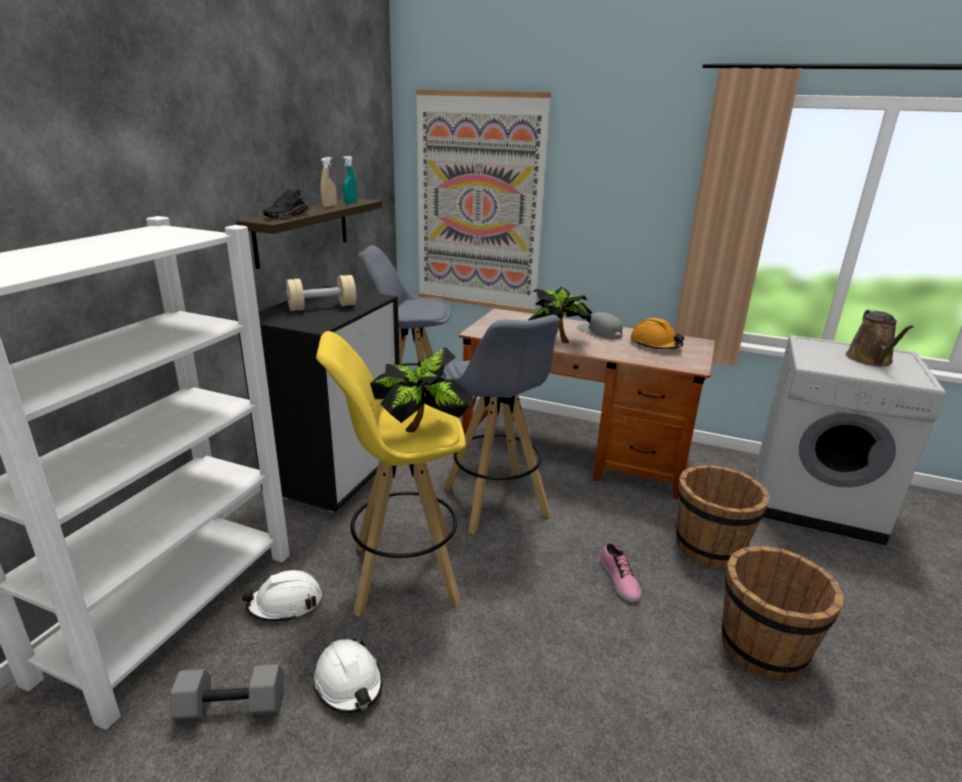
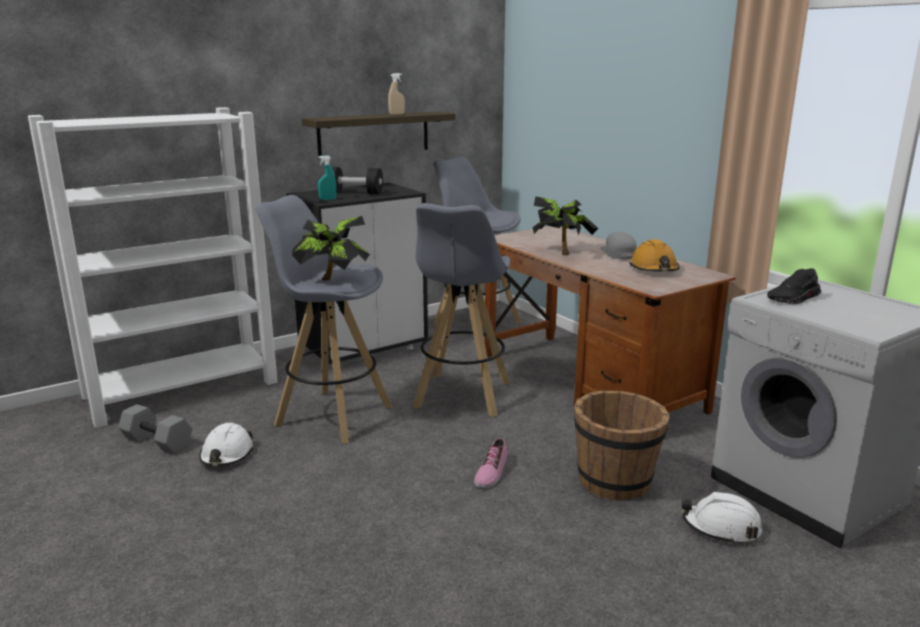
camera: 35 degrees right, 5 degrees down
white hard hat [242,570,322,622] -> white hard hat moved to [682,492,762,544]
black shoe [263,189,310,218] -> black shoe moved to [767,268,821,304]
beige dumbbell [286,275,356,311] -> black dumbbell [332,167,383,194]
yellow stool [316,331,466,617] -> grey stool [255,195,392,444]
turquoise spray bottle [343,156,357,204] -> turquoise spray bottle moved to [318,156,336,200]
picture [416,90,551,313] -> none
brown bucket [721,546,844,681] -> none
brown watering can [846,310,913,366] -> none

